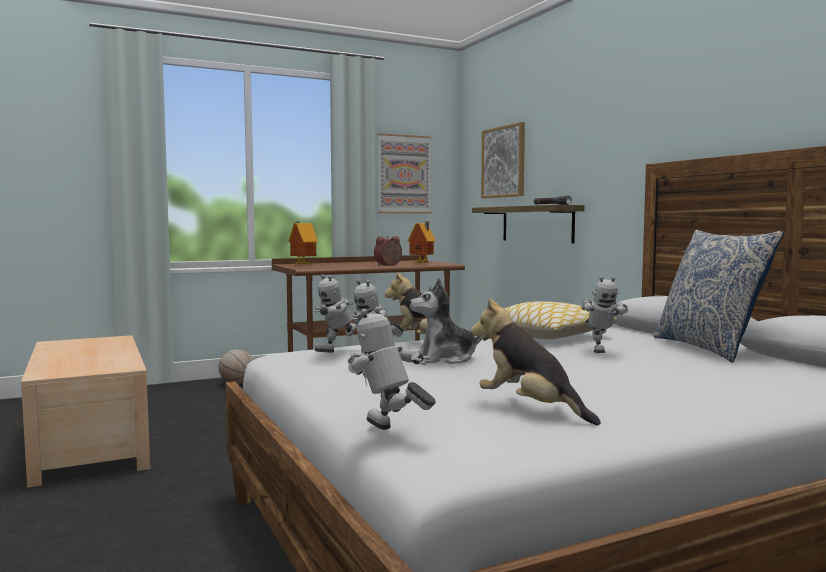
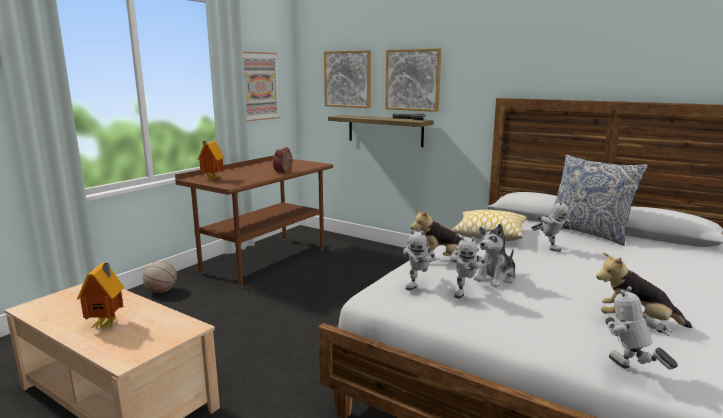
camera: 30 degrees left, 10 degrees up
toy robot [348,307,436,430] -> toy robot turned 45 degrees clockwise [604,286,678,370]
toy house [408,221,436,263] -> toy house moved to [77,263,124,328]
none -> picture [385,48,441,112]

